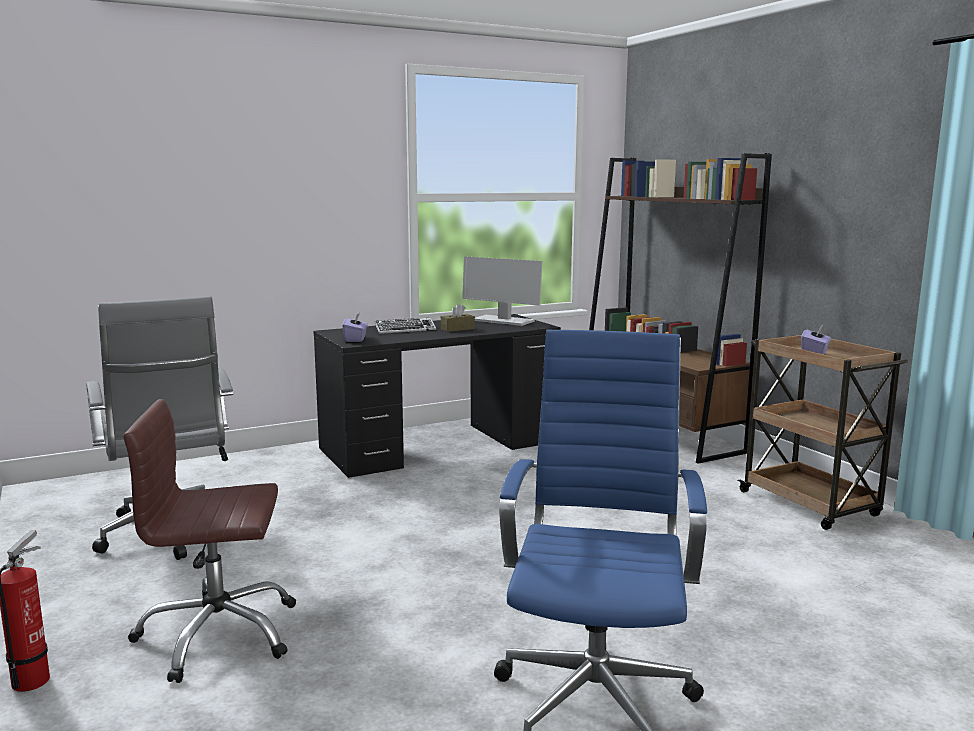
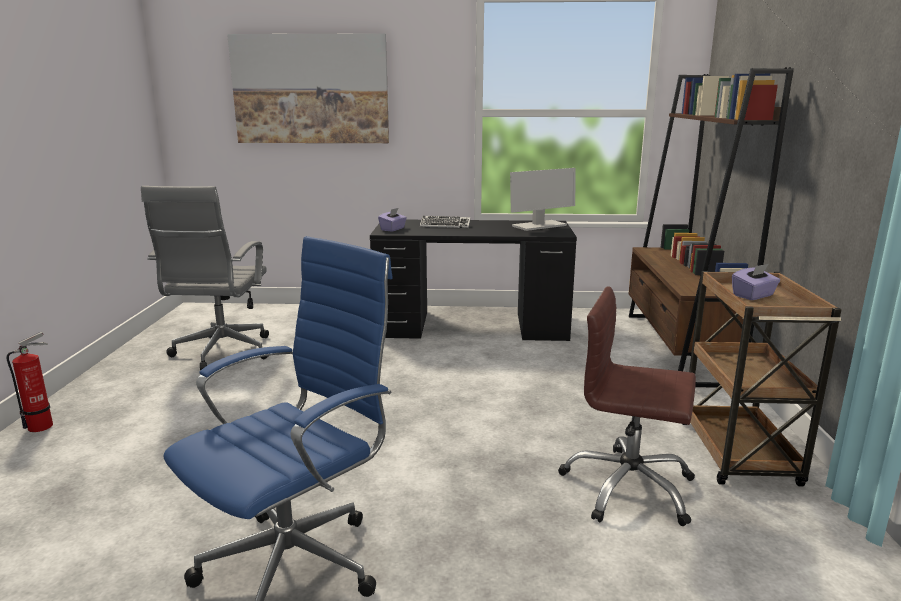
camera: 30 degrees right, 5 degrees up
brown office chair [123,399,296,683] -> brown office chair moved to [558,286,696,526]
brown tissue box [441,304,475,332] -> none
monitor [462,256,543,326] -> monitor turned 90 degrees counterclockwise [510,168,576,231]
none -> picture [227,33,389,143]

